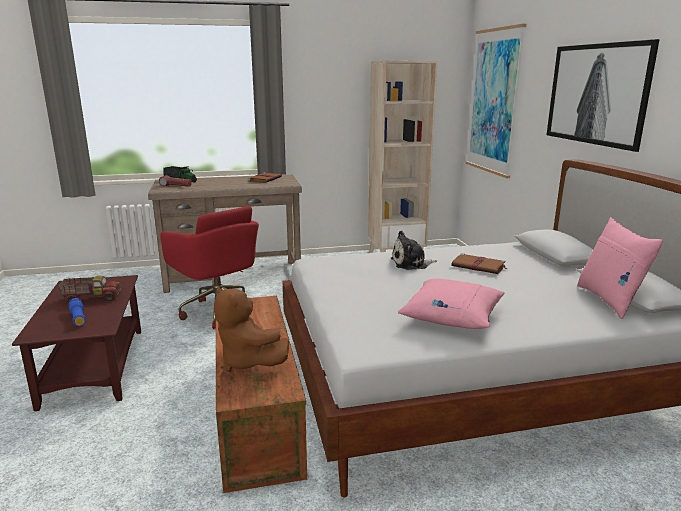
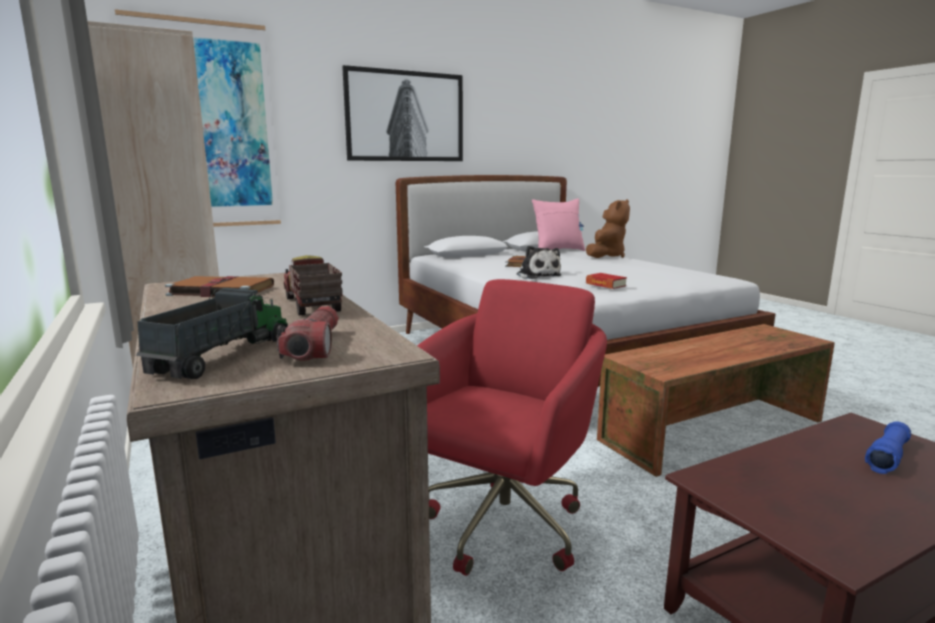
camera: 105 degrees left, 5 degrees down
toy truck [58,276,122,302] -> toy truck moved to [284,255,343,316]
brown plush toy [214,286,289,372] -> brown plush toy moved to [586,199,630,258]
pink pillow [398,278,505,329] -> none
none -> book [586,273,627,289]

